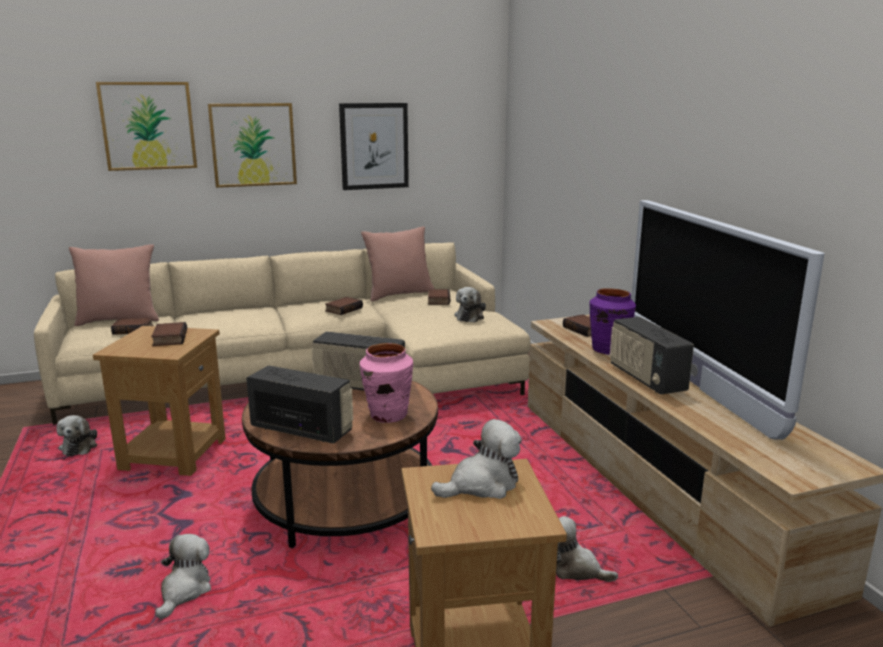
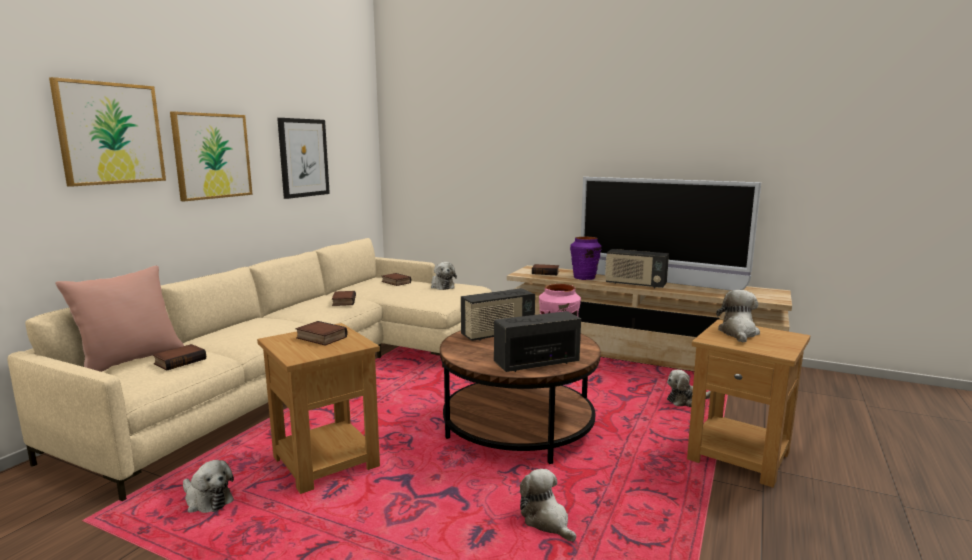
camera: 45 degrees left, 5 degrees down
pink pillow [361,226,434,302] -> none

